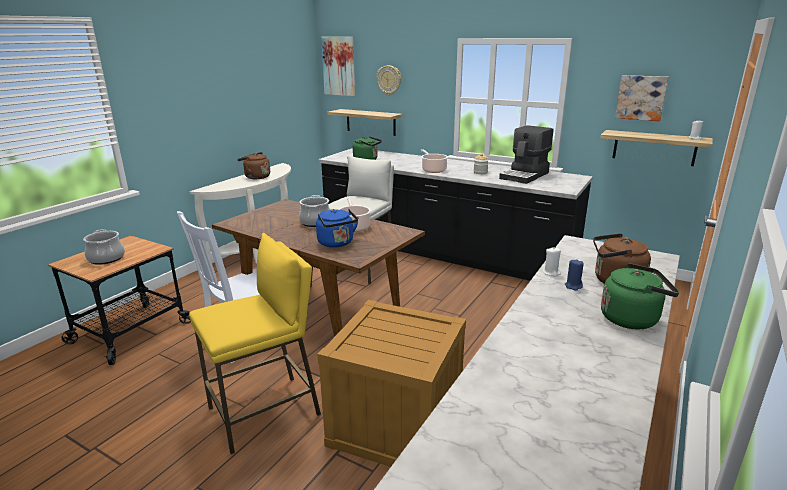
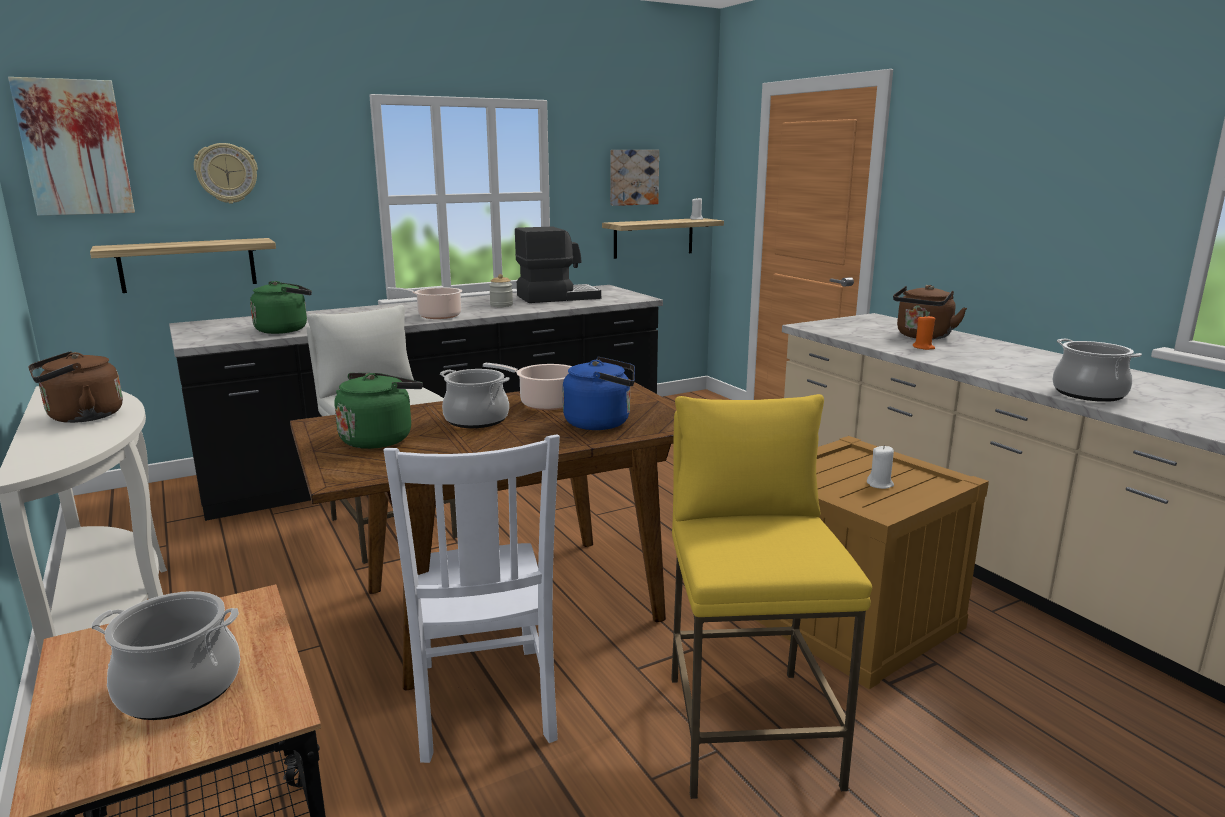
camera: 60 degrees left, 5 degrees down
coffee machine [499,125,554,184] -> coffee machine turned 90 degrees counterclockwise [515,227,601,303]
white candle [542,247,561,276] -> white candle moved to [867,445,894,489]
blue candle [565,259,584,291] -> orange candle [913,314,935,350]
green kettle [601,263,679,329] -> green kettle moved to [334,373,423,449]
none -> cooking pot [1052,339,1142,402]

